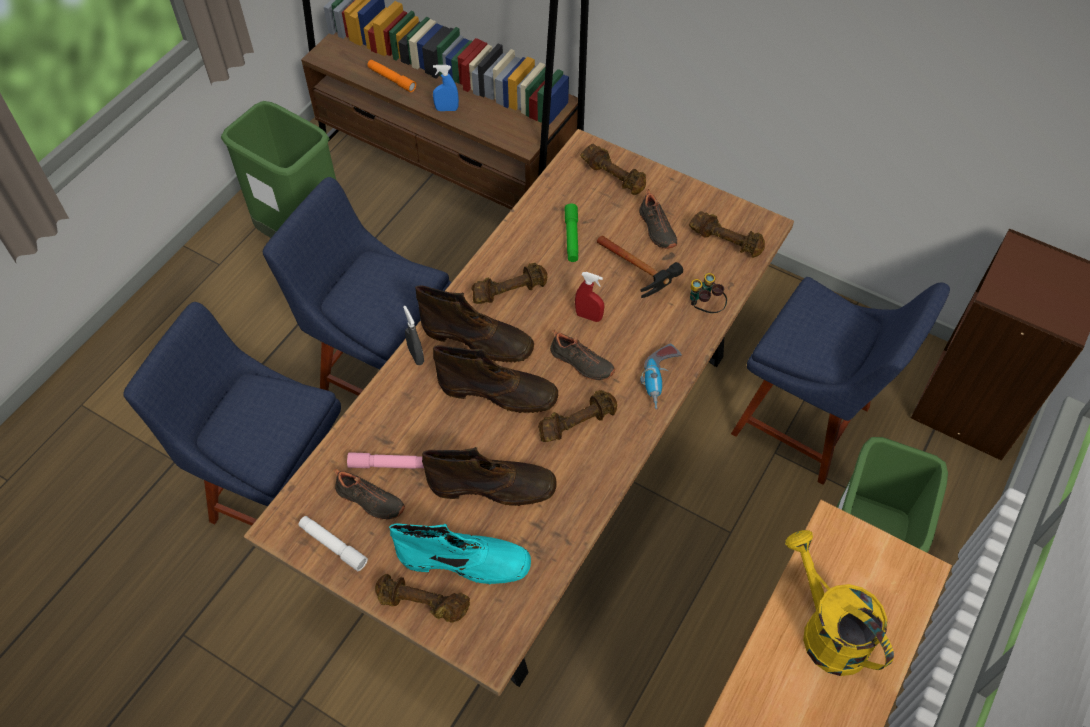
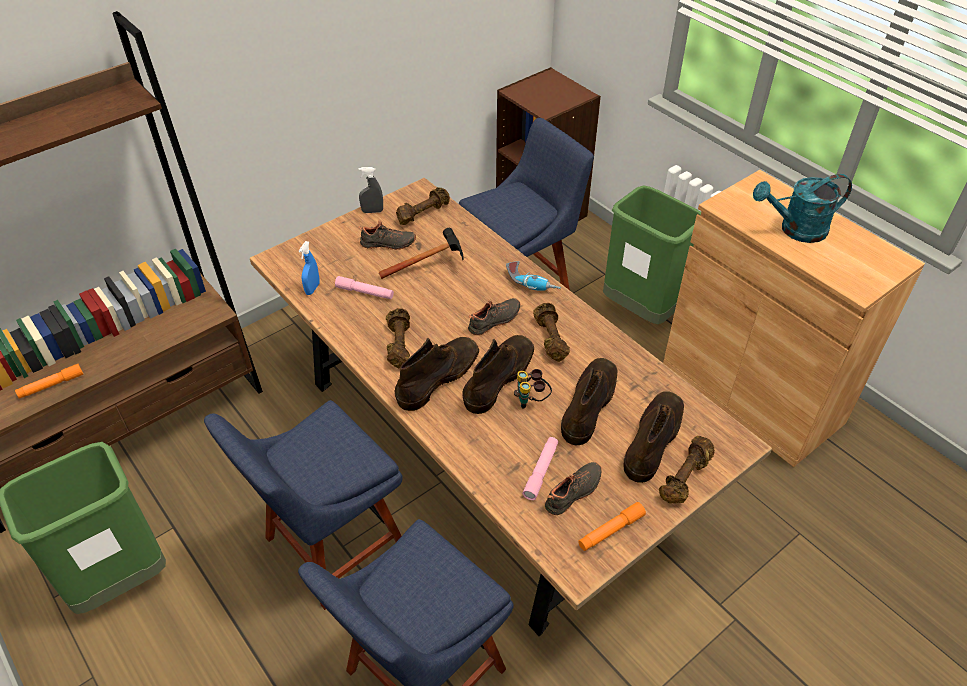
camera: 70 degrees left, 10 degrees down
white flashlight [298,516,368,571] -> orange flashlight [578,502,646,551]
turquoise boot [389,524,531,584] -> brown boot [624,391,684,483]
grey spray bottle [403,306,424,365] -> grey spray bottle moved to [359,167,383,213]
blue spray bottle [433,65,459,111] -> blue spray bottle moved to [299,241,320,295]
green flashlight [565,204,578,262] -> pink flashlight [335,276,394,299]
red spray bottle [575,272,604,322] -> none
brown dumbbell [580,144,646,195] -> none
binoculars [690,273,727,313] -> binoculars moved to [514,369,552,409]
yellow watering can [785,530,894,676] -> turquoise watering can [753,174,852,243]

